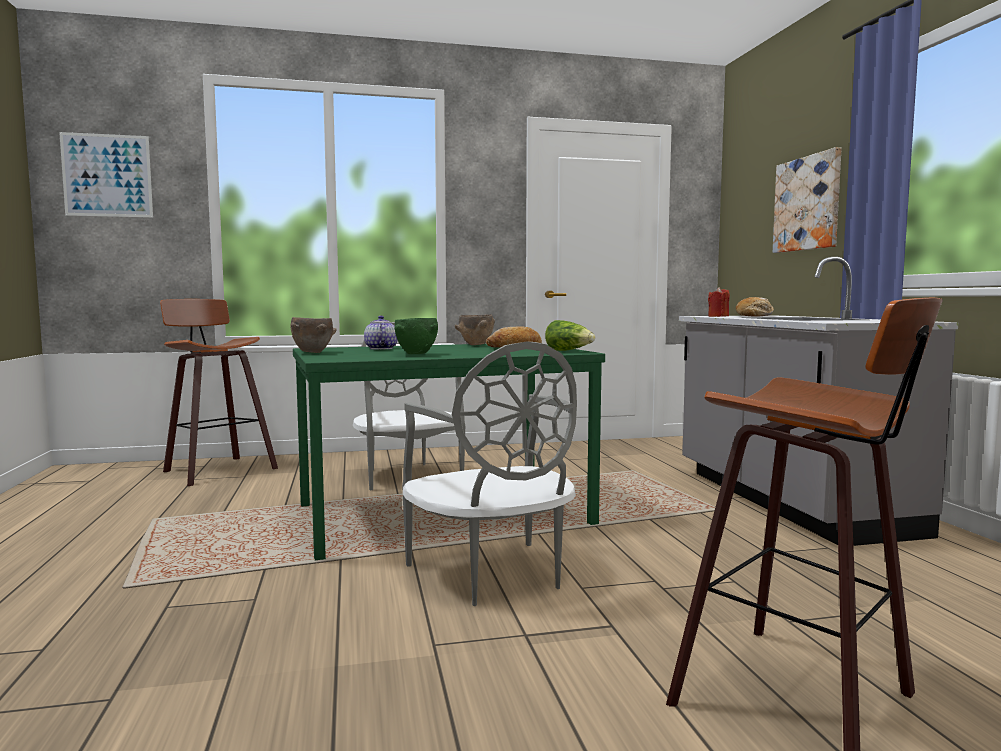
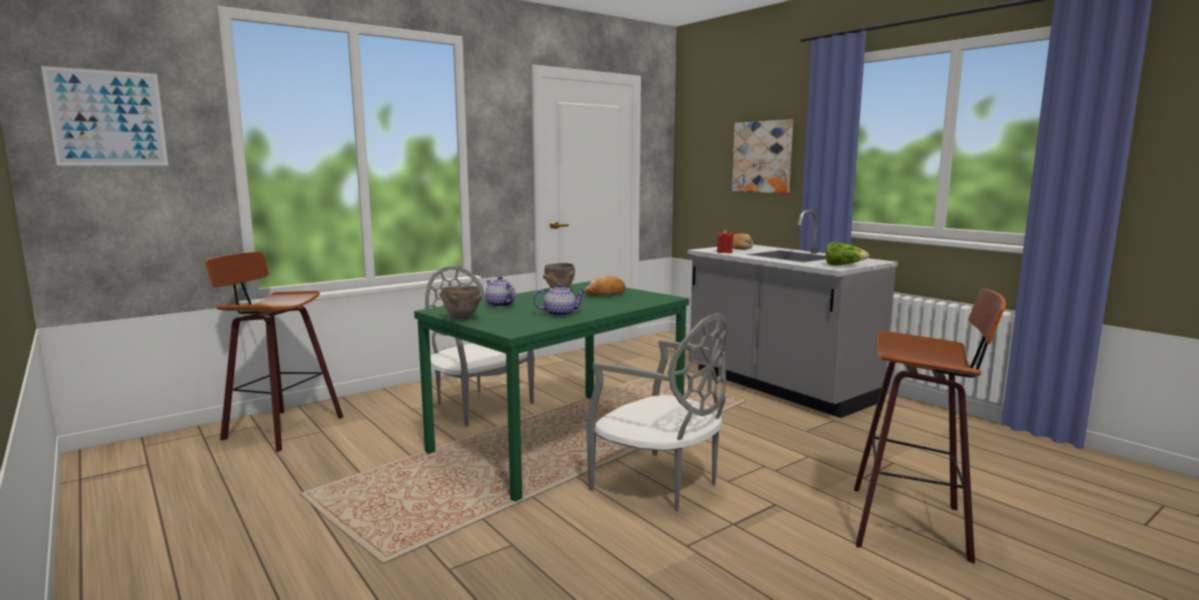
camera: 25 degrees left, 5 degrees up
green bowl [394,318,438,354] -> teapot [533,283,586,317]
lettuce [545,320,595,351] -> lettuce moved to [825,242,869,265]

